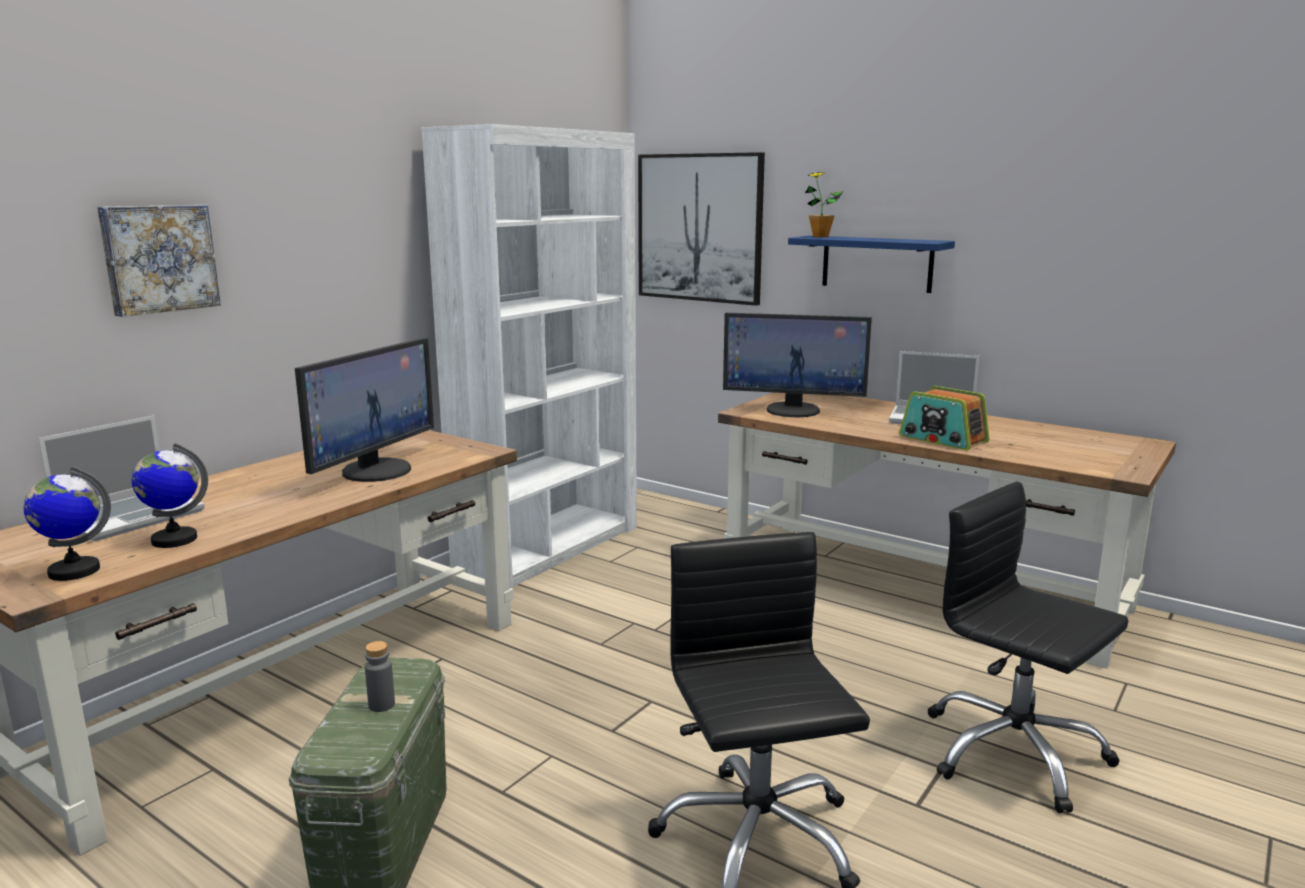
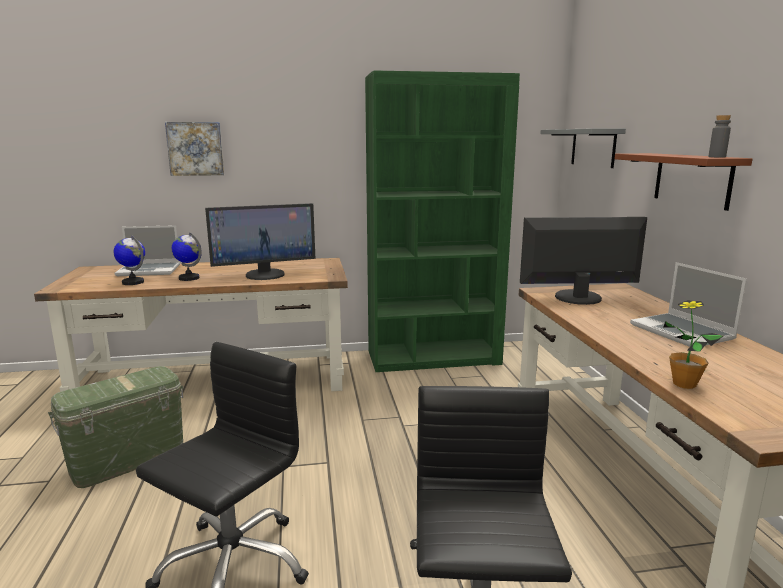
camera: 45 degrees right, 0 degrees up
globe [24,467,111,581] -> globe moved to [172,232,202,281]
grey bottle [365,641,395,712] -> grey bottle moved to [708,115,731,157]
white bookcase [421,124,637,588] -> green bookcase [365,70,520,372]
picture [638,152,765,306] -> grey shelf [540,128,626,168]
monitor [723,313,872,417] -> monitor turned 120 degrees clockwise [520,217,647,305]
blue shelf [788,236,955,293] -> brown shelf [614,153,752,211]
potted plant [805,172,843,237] -> potted plant moved to [663,300,723,389]
radio [899,386,990,450] -> none

